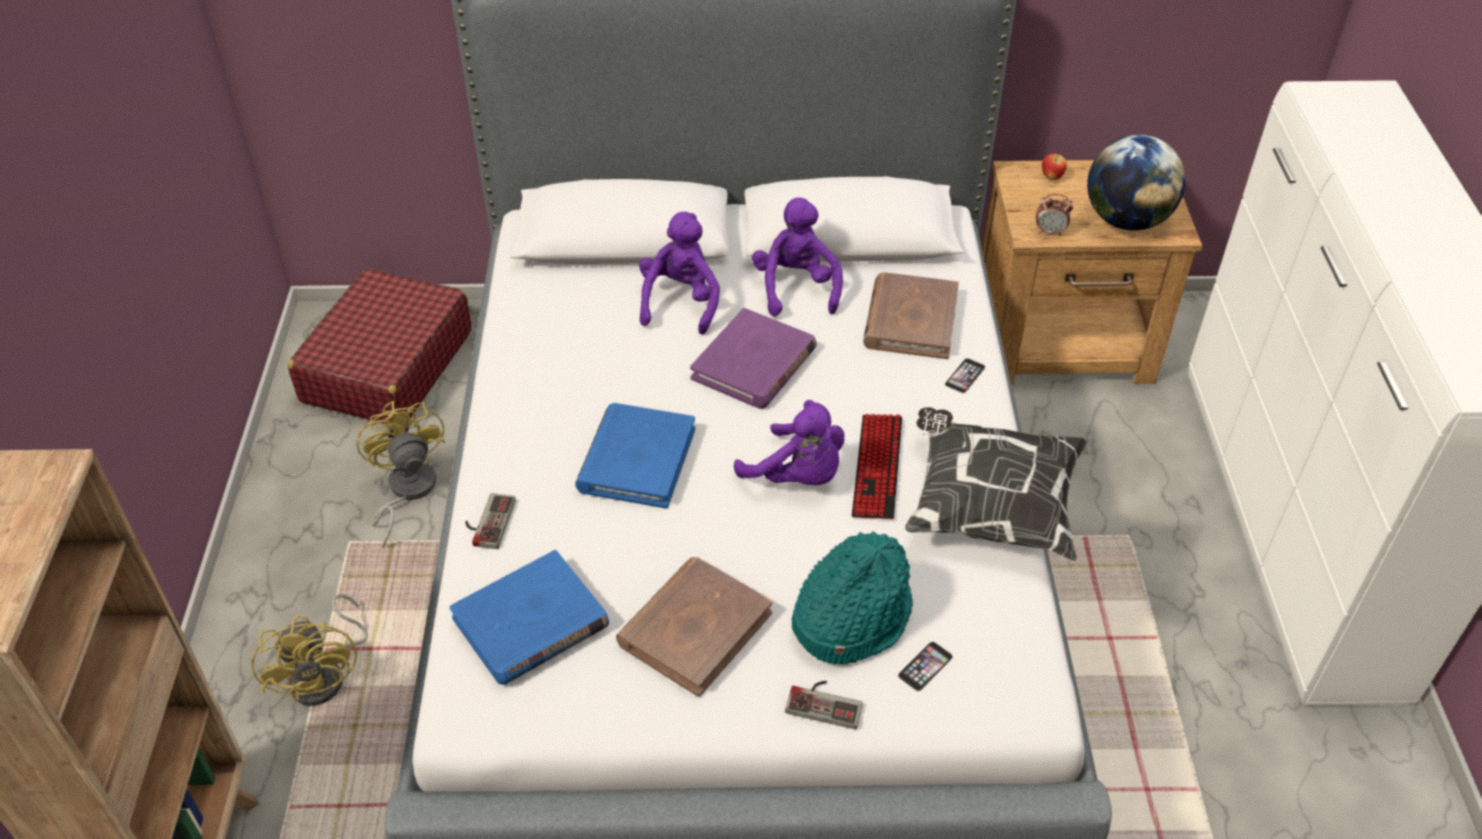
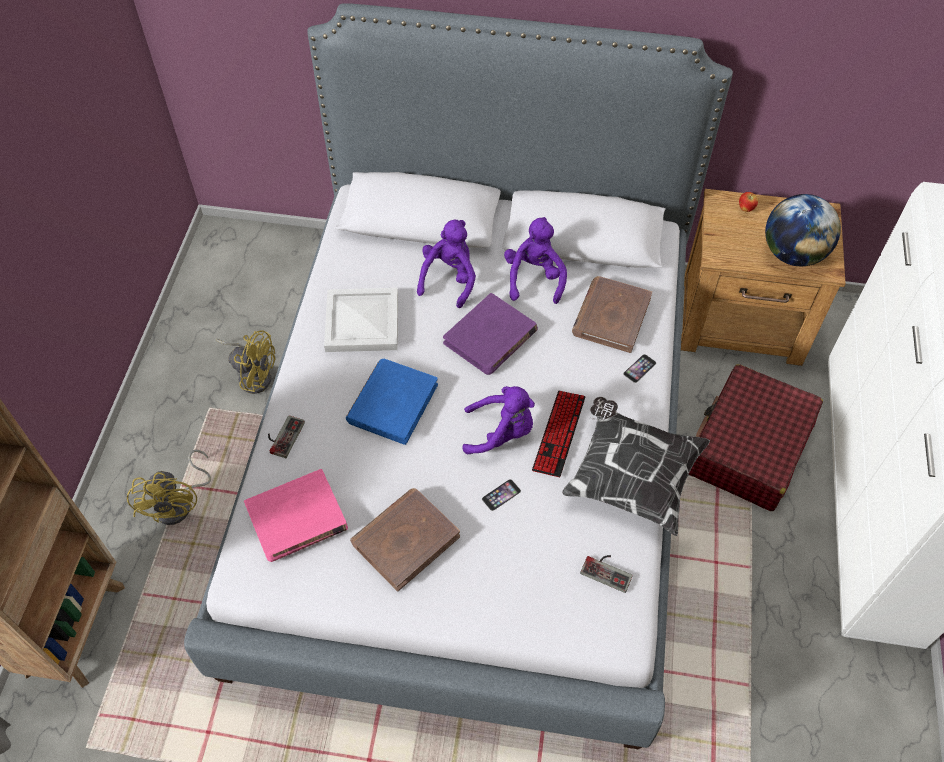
camera: 10 degrees right, 10 degrees up
red suitcase [288,268,471,424] -> red suitcase moved to [689,364,823,511]
yellow fan [356,401,445,548] -> yellow fan turned 120 degrees clockwise [216,330,275,394]
blue book [449,550,609,685] -> pink book [244,469,348,562]
purple plush toy [734,400,844,485] -> purple plush toy turned 45 degrees counterclockwise [462,386,535,454]
game controller [785,681,863,729] -> game controller moved to [580,555,633,593]
turquoise hat [792,532,913,665] -> none
phone [898,641,953,691] -> phone moved to [482,479,521,511]
alarm clock [1036,194,1073,236] -> none
none -> white tray [324,288,398,352]

